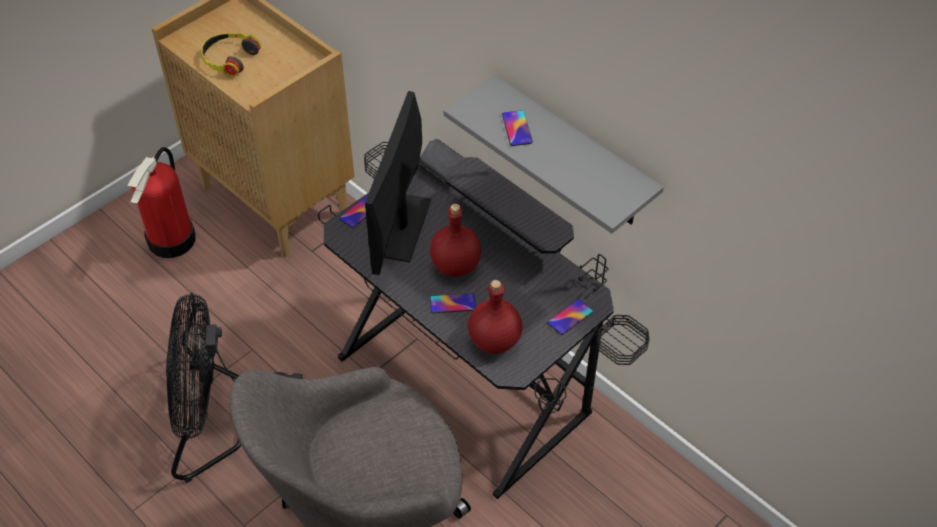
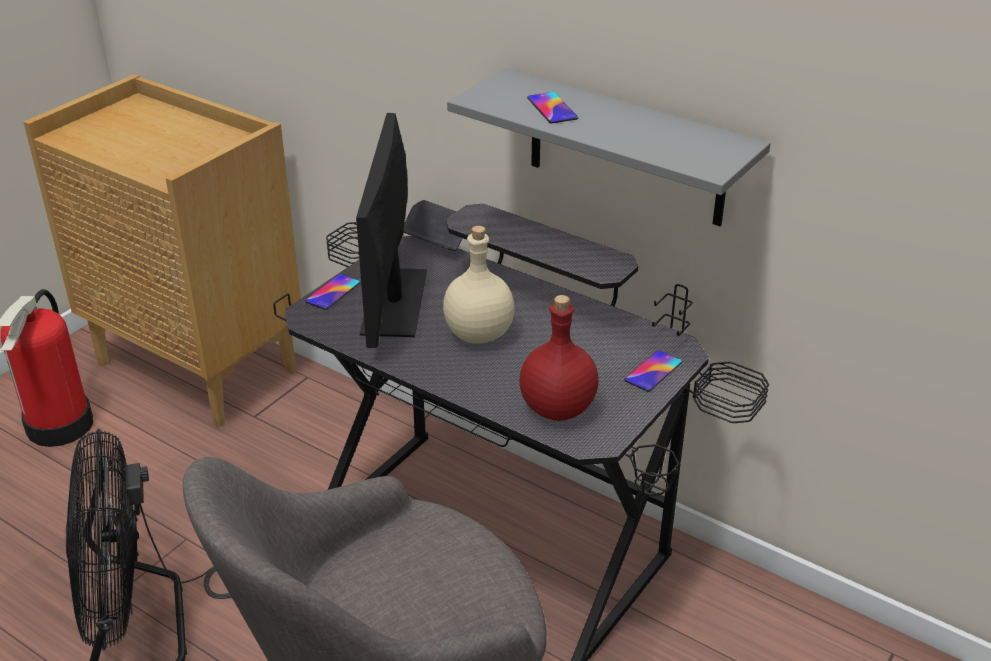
camera: 10 degrees left, 15 degrees down
headphones [202,33,261,77] -> none
red bottle [430,204,481,277] -> beige bottle [443,226,515,344]
phone [430,293,476,313] -> none

